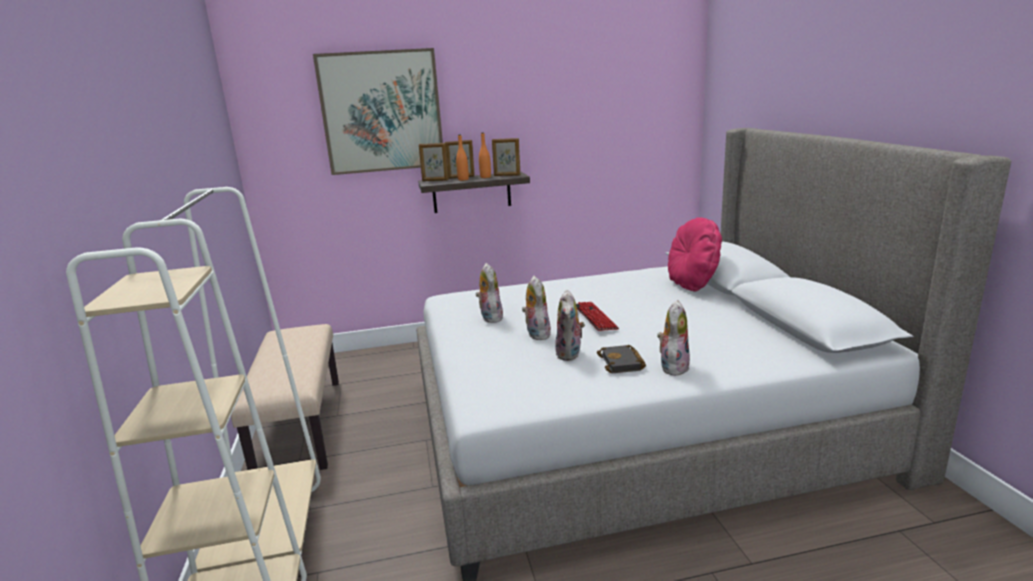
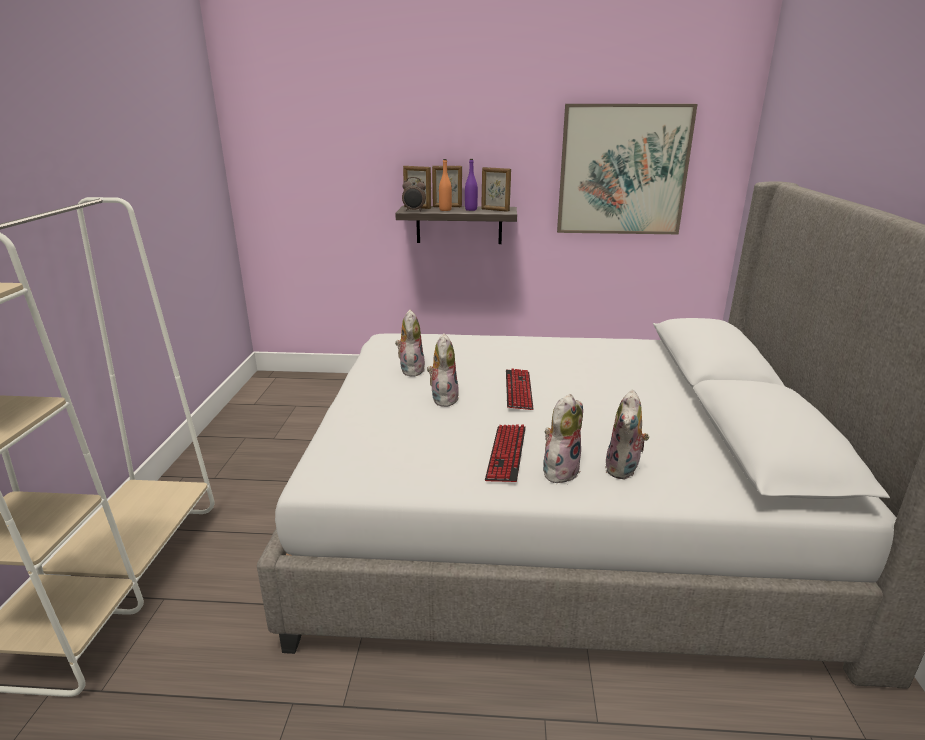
camera: 15 degrees right, 5 degrees up
beige bench [231,324,339,470] -> none
picture [313,48,443,175] -> picture moved to [557,104,698,234]
orange bottle [479,133,491,178] -> purple bottle [465,159,478,211]
plush toy [555,290,585,361] -> plush toy moved to [605,390,650,479]
black book [597,345,646,373] -> keyboard [485,424,526,482]
pink pillow [668,217,722,292] -> none
none -> alarm clock [402,177,426,212]

